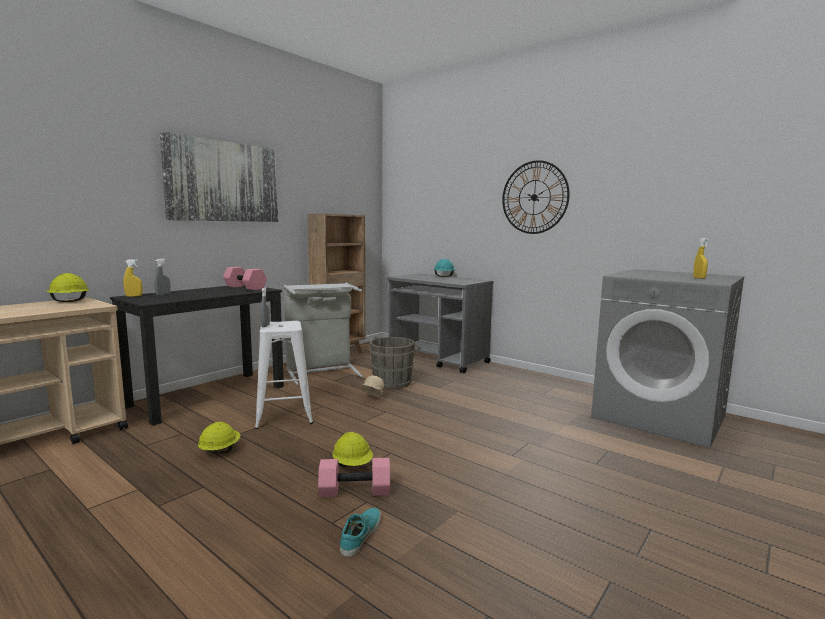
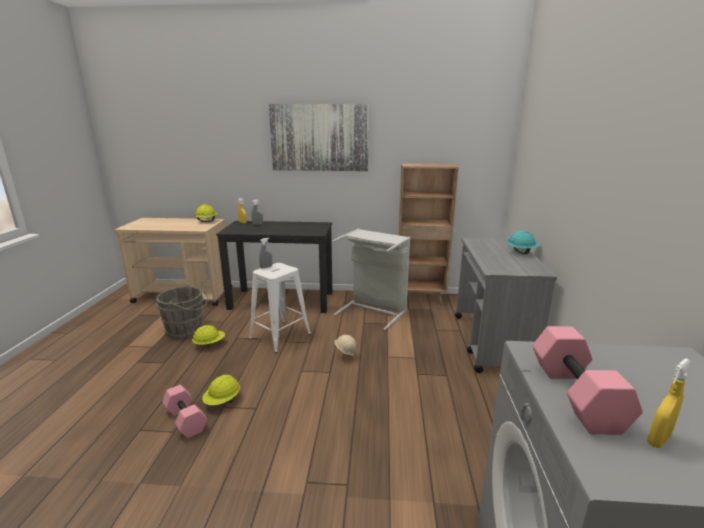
camera: 55 degrees right, 10 degrees up
pink dumbbell [223,267,267,290] -> pink dumbbell moved to [532,326,643,435]
turquoise shoe [340,508,381,557] -> none
grey bucket [370,336,421,389] -> grey bucket moved to [156,285,208,339]
wall clock [502,160,570,234] -> none

